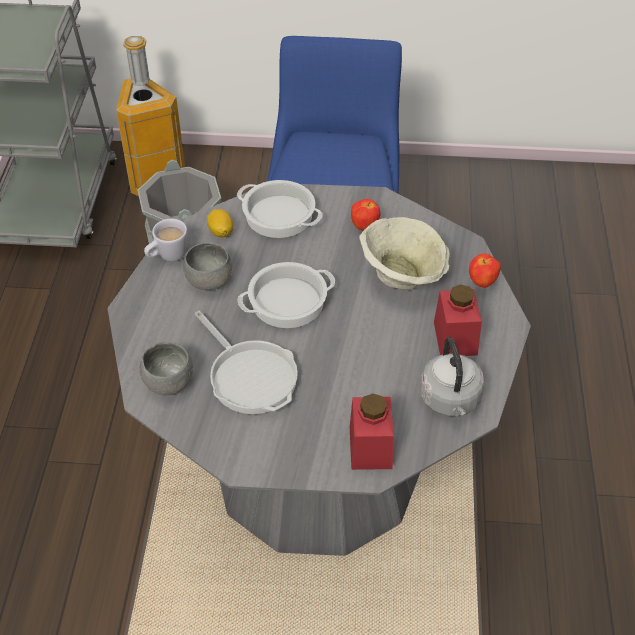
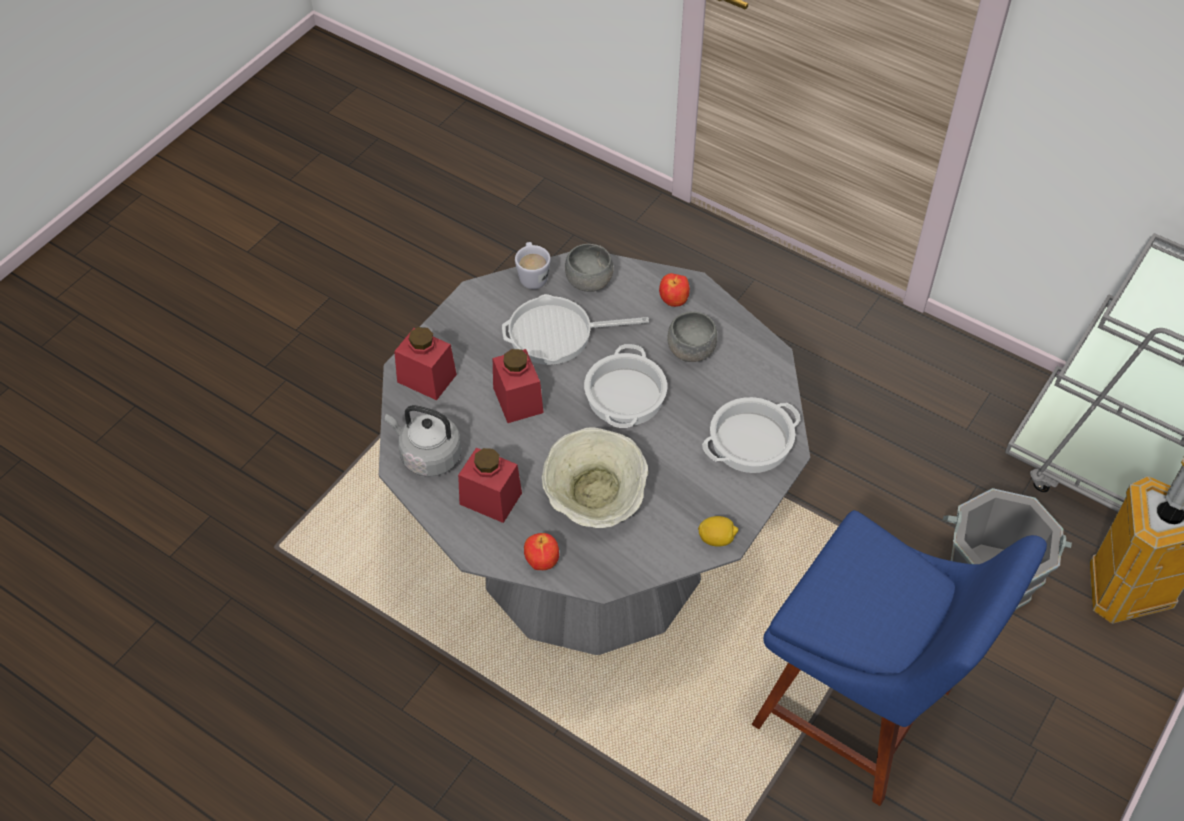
camera: 120 degrees right, 5 degrees up
white mug [144,219,187,262] -> white mug moved to [515,242,551,289]
lemon [207,209,233,237] -> lemon moved to [698,516,738,547]
apple [351,199,380,230] -> apple moved to [659,273,690,307]
none -> red jar [493,349,544,423]

